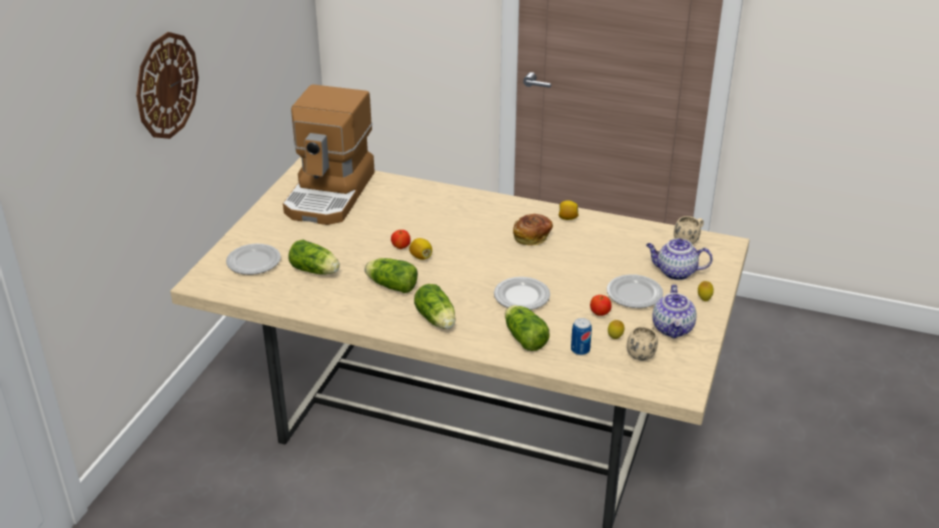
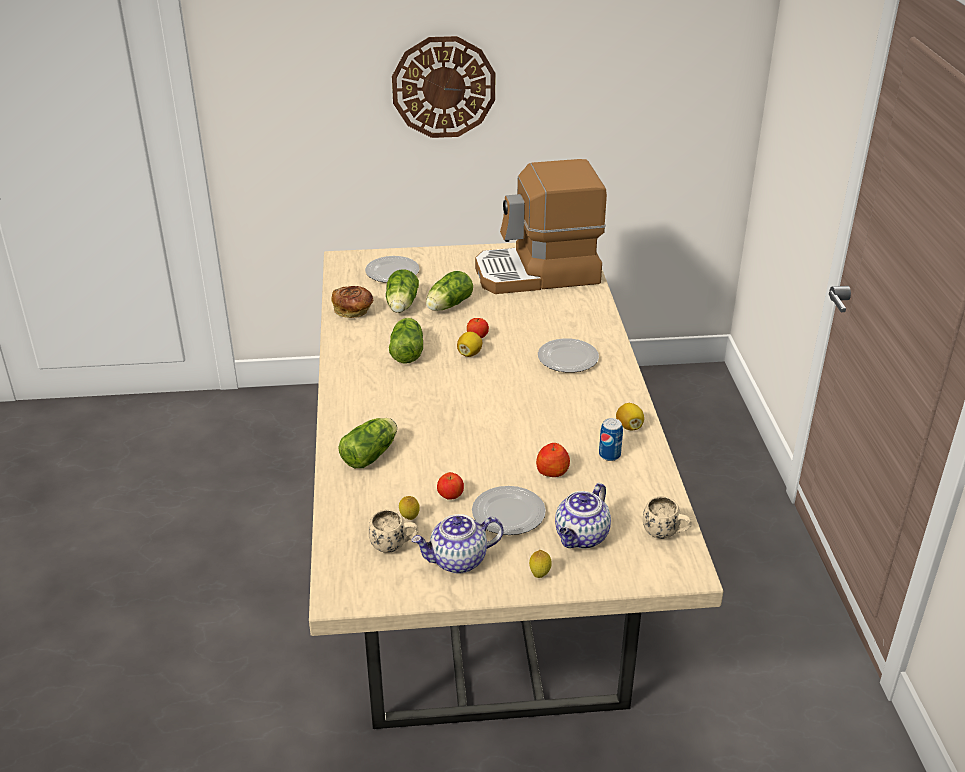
camera: 65 degrees right, 0 degrees up
lettuce [414,284,456,329] -> lettuce moved to [426,271,473,311]
plate [494,277,550,310] -> plate moved to [538,338,599,373]
bread [513,214,553,246] -> bread moved to [331,286,373,318]
can [571,318,592,355] -> can moved to [599,418,623,461]
teapot [646,238,713,280] -> teapot turned 135 degrees counterclockwise [555,483,611,549]
none -> apple [536,443,570,477]

